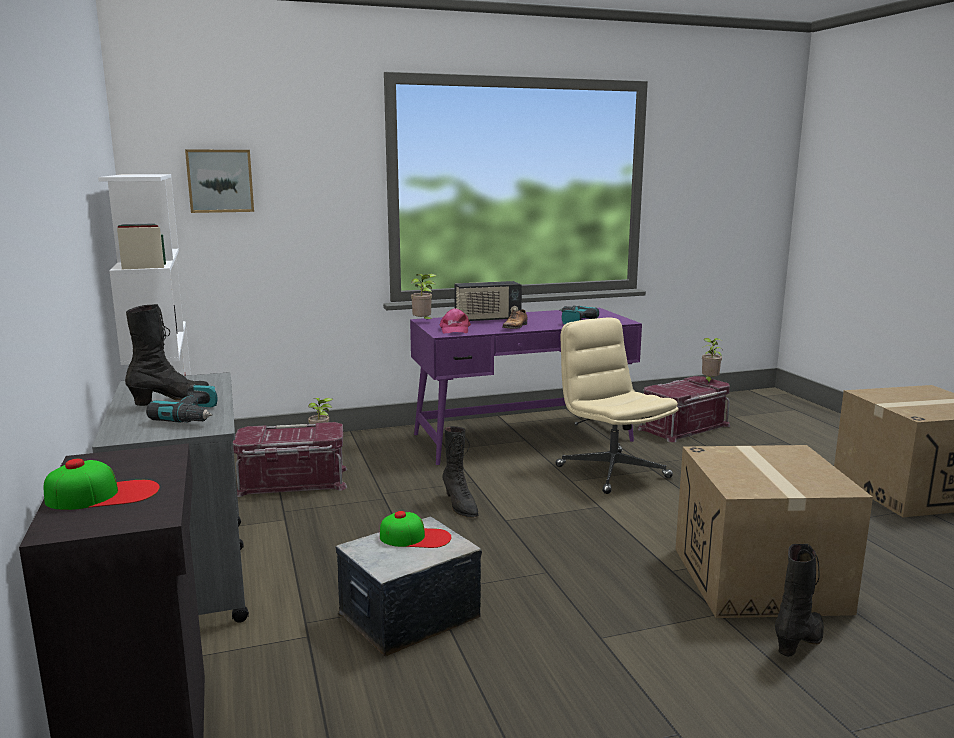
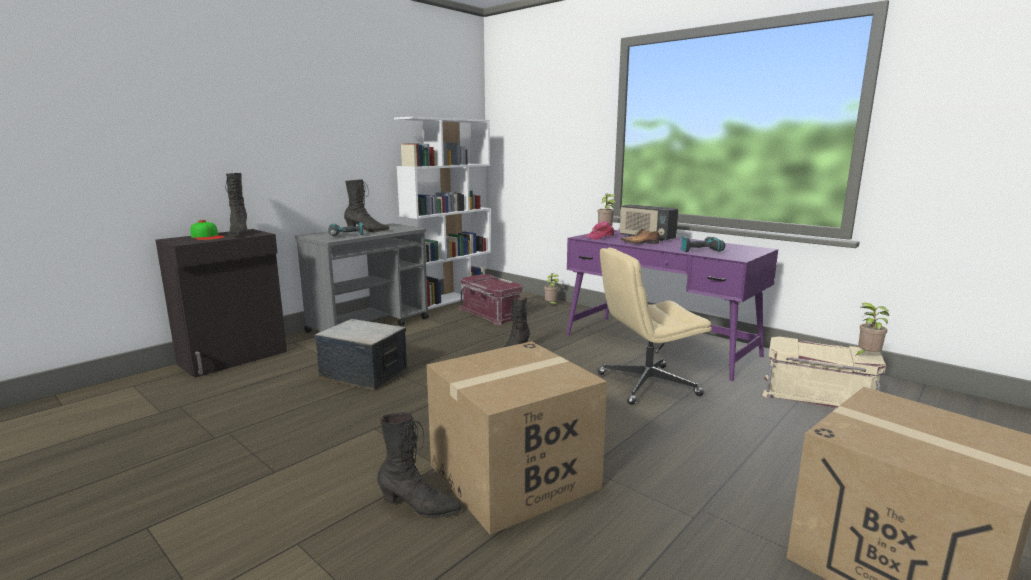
camera: 60 degrees right, 0 degrees up
picture [185,149,254,213] -> none
cap [380,511,452,548] -> none
beige office chair [555,317,678,494] -> beige office chair turned 135 degrees counterclockwise [598,247,712,405]
red storage box [638,376,731,442] -> beige storage box [761,337,886,408]
none -> black boot [226,173,248,236]

